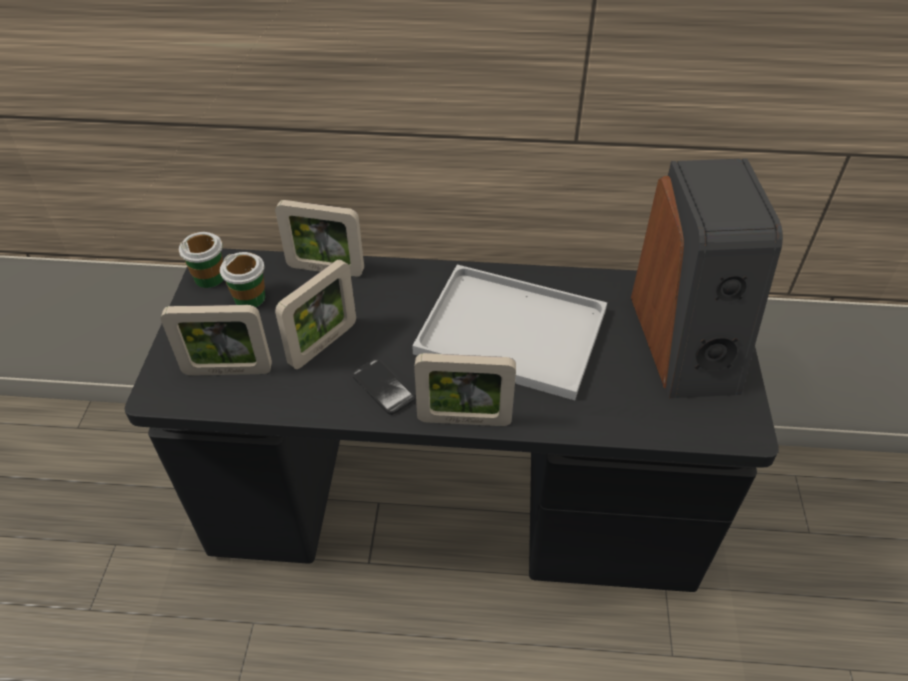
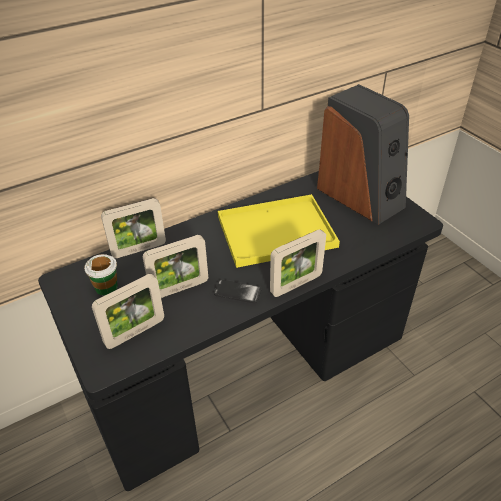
camera: 35 degrees left, 5 degrees down
cup [179,232,224,288] -> none
picture frame [275,259,356,369] -> picture frame turned 60 degrees clockwise [143,235,208,298]
white tray [412,265,607,400] -> yellow tray [218,194,340,268]

